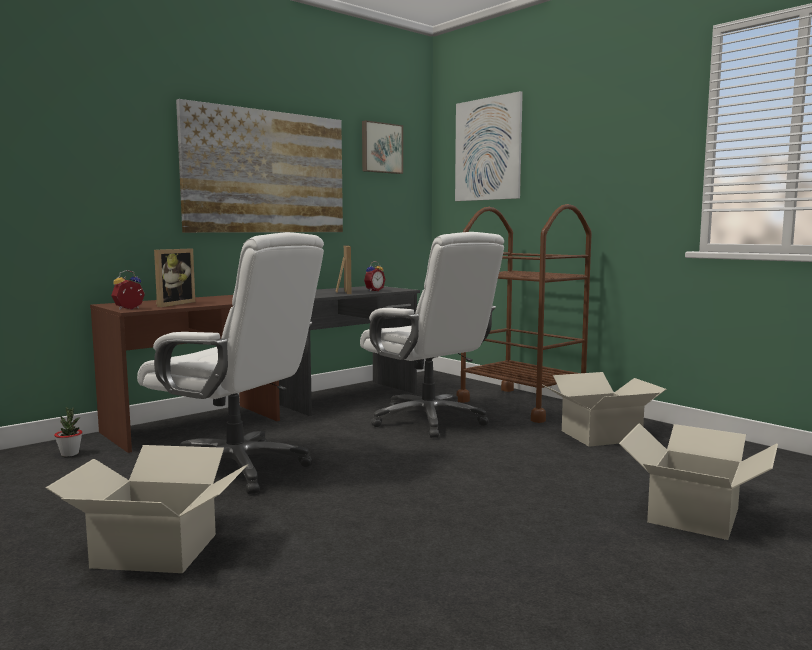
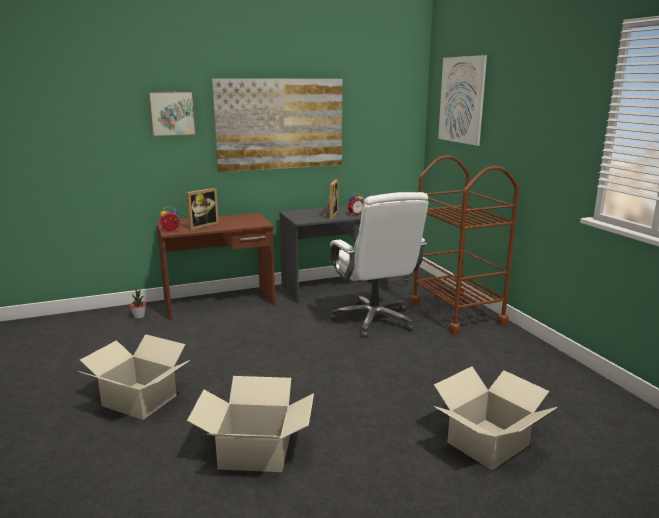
camera: 20 degrees right, 10 degrees up
white office chair [137,232,324,494] -> none
picture [362,120,403,174] -> picture moved to [148,91,196,137]
cardboard box [542,372,666,447] -> cardboard box moved to [187,376,314,472]

